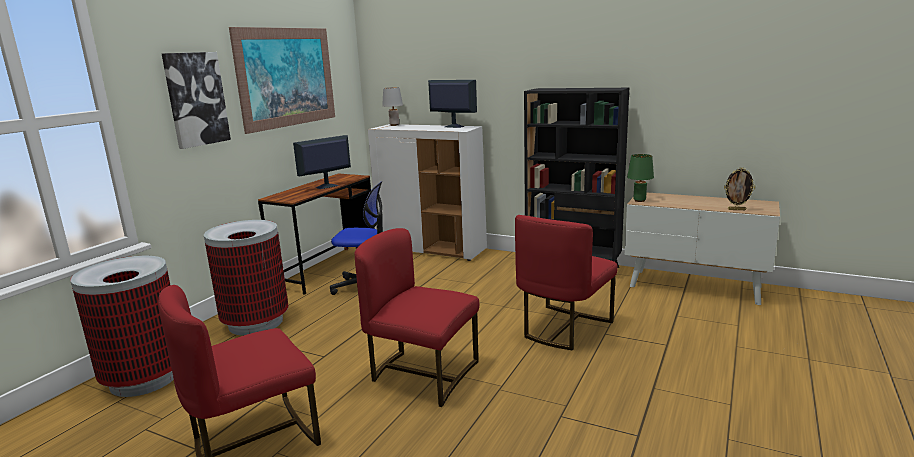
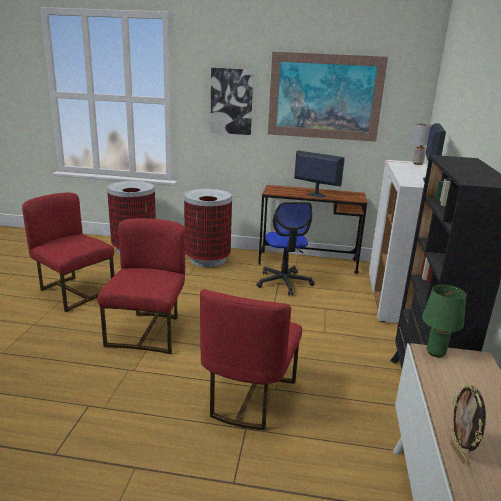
camera: 70 degrees right, 5 degrees up
red chair [515,215,618,350] -> red chair turned 90 degrees counterclockwise [200,289,302,430]

